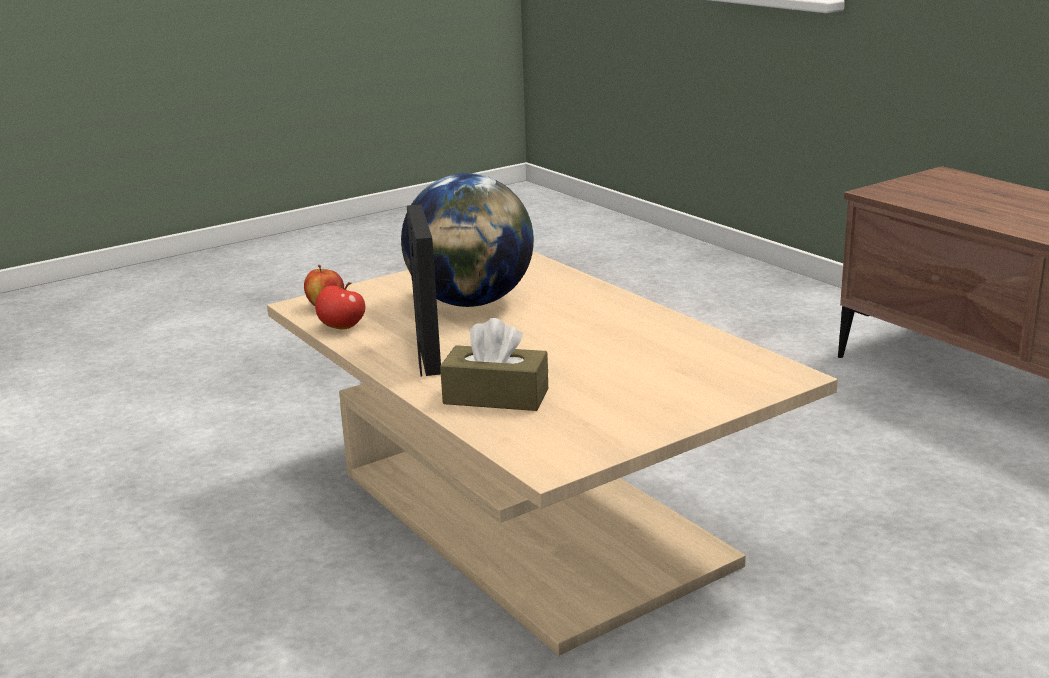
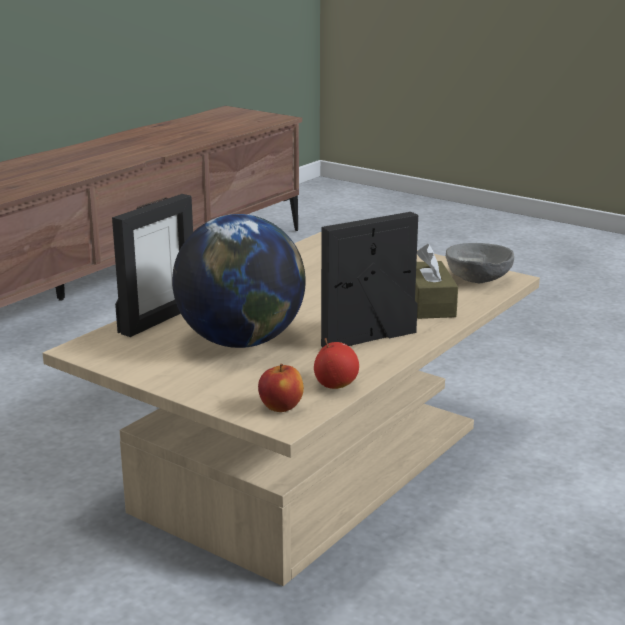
camera: 110 degrees left, 0 degrees up
none -> picture frame [112,194,193,337]
none -> grey bowl [446,243,514,283]

